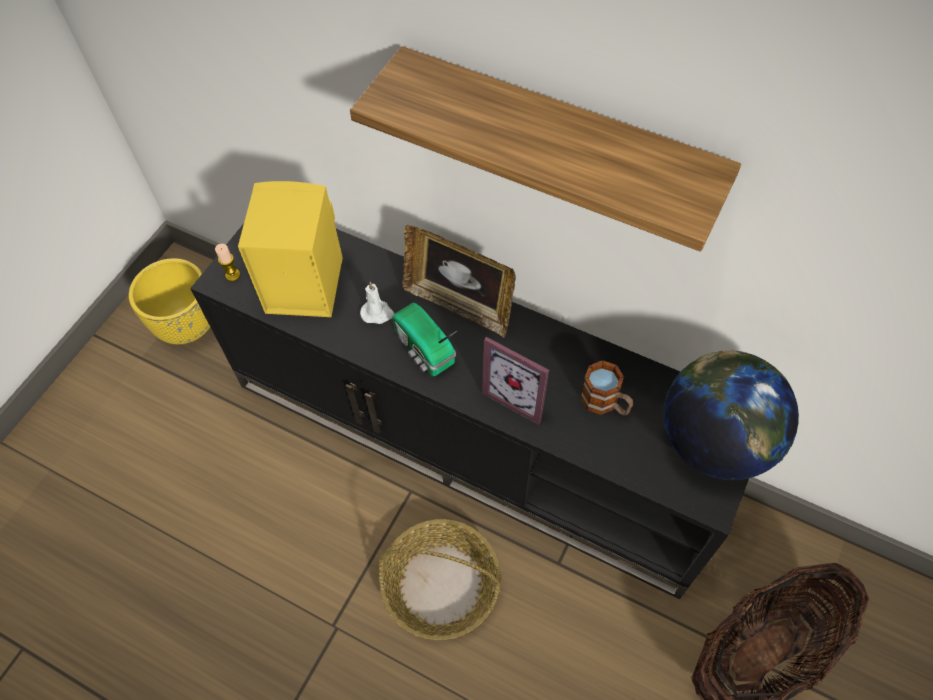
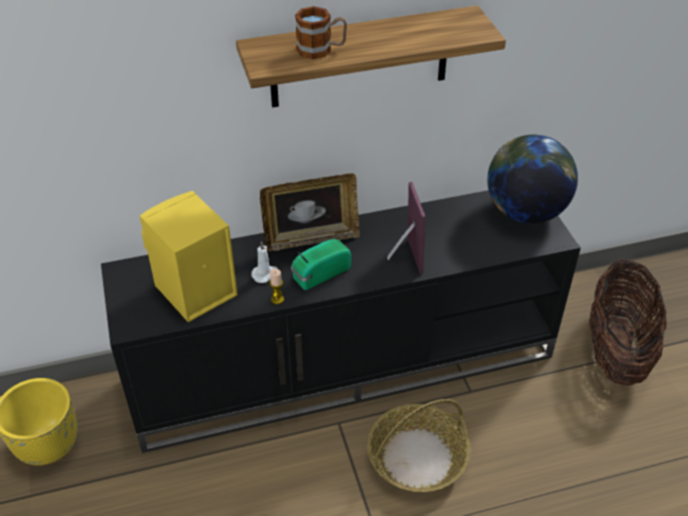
camera: 45 degrees left, 15 degrees down
candle [215,244,240,281] -> candle moved to [269,269,284,304]
radio [392,303,458,376] -> radio turned 135 degrees clockwise [291,239,351,290]
picture frame [482,337,549,425] -> picture frame turned 90 degrees counterclockwise [387,182,426,274]
mug [580,360,633,416] -> mug moved to [295,6,347,59]

